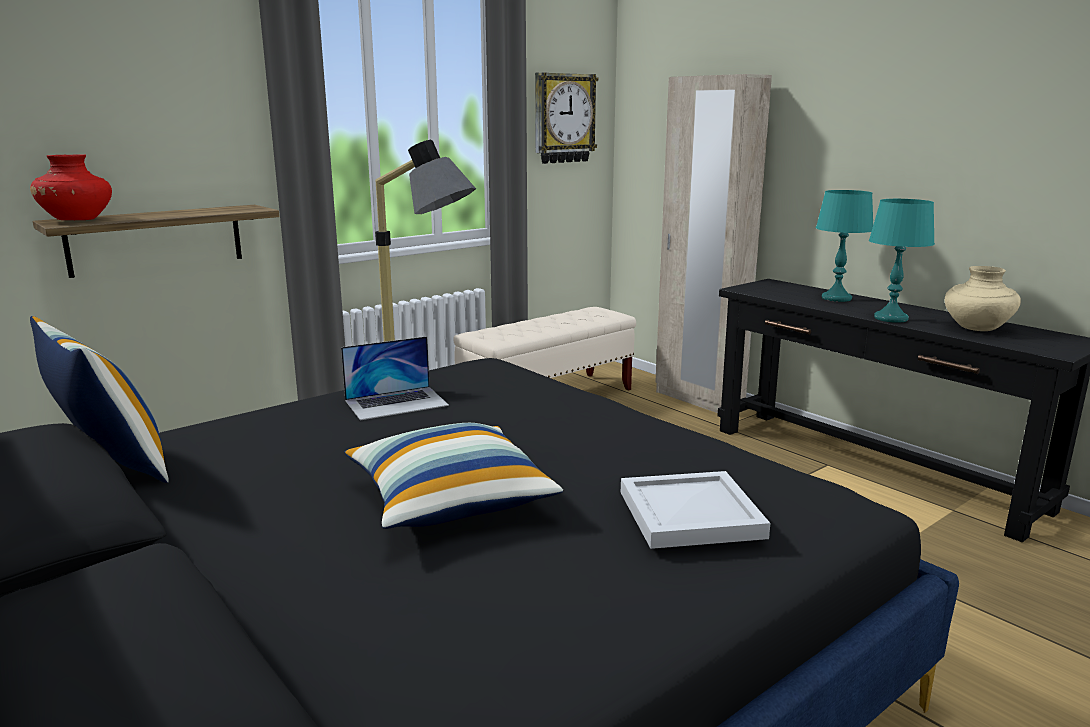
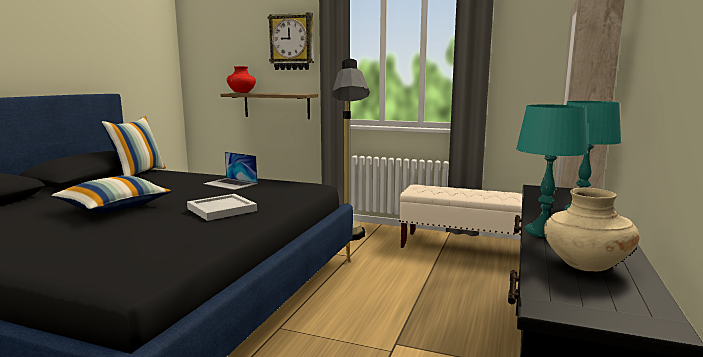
camera: 60 degrees right, 5 degrees down
wall clock [535,72,598,164] -> wall clock moved to [268,12,314,70]
white tray [621,471,770,549] -> white tray moved to [187,194,257,221]

